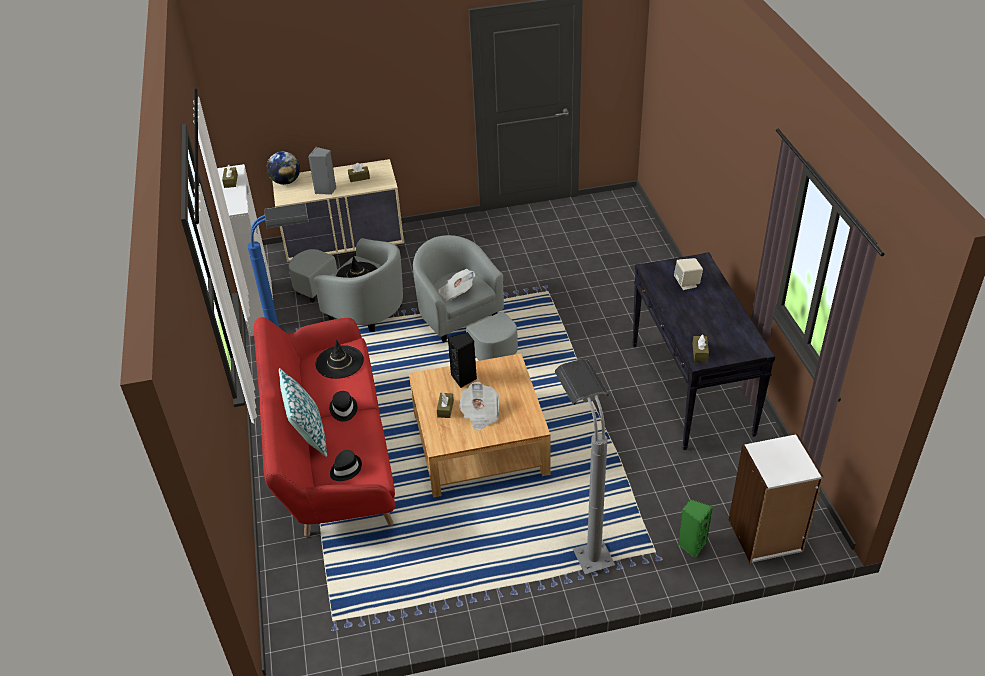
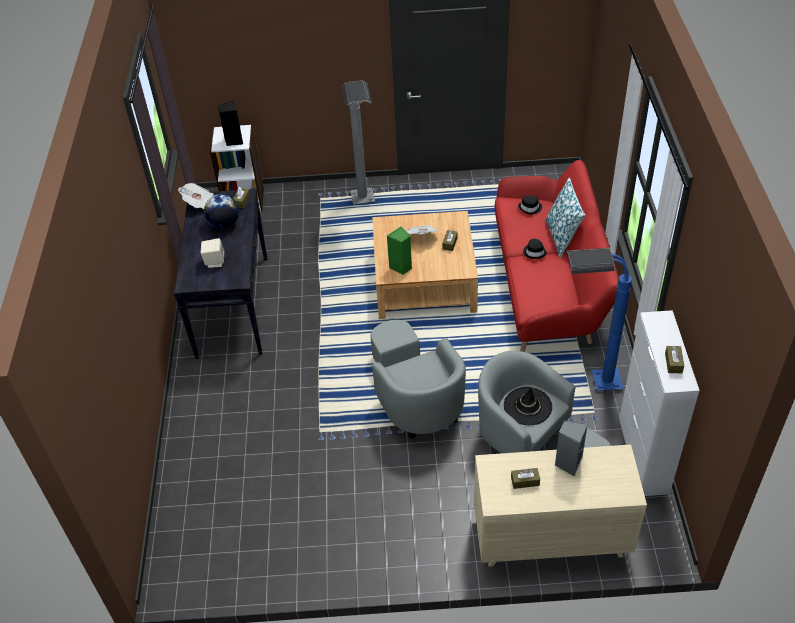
camera: 170 degrees left, 5 degrees up
globe [267,151,300,185] -> globe moved to [204,194,239,229]
black hat [315,340,364,379] -> none
newspaper [438,269,475,301] -> newspaper moved to [178,183,214,209]
black speaker [448,332,477,388] -> black speaker moved to [218,101,243,146]
green speaker [678,499,713,558] -> green speaker moved to [387,226,412,275]

